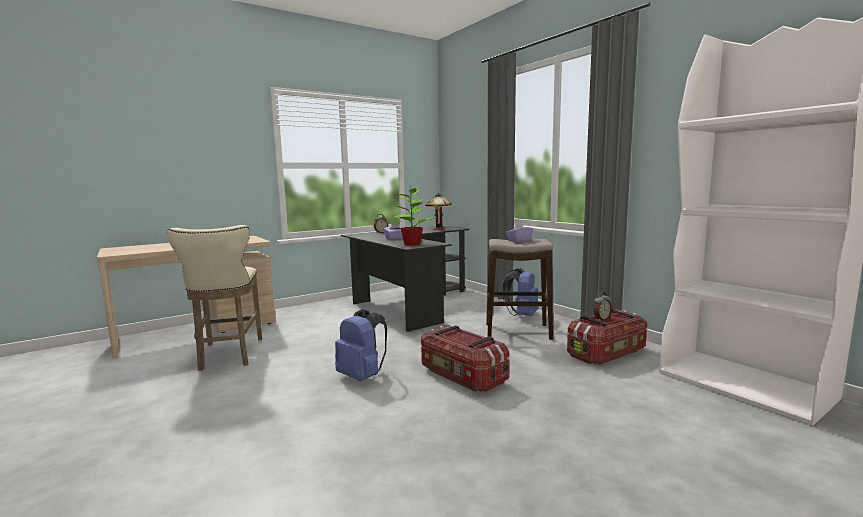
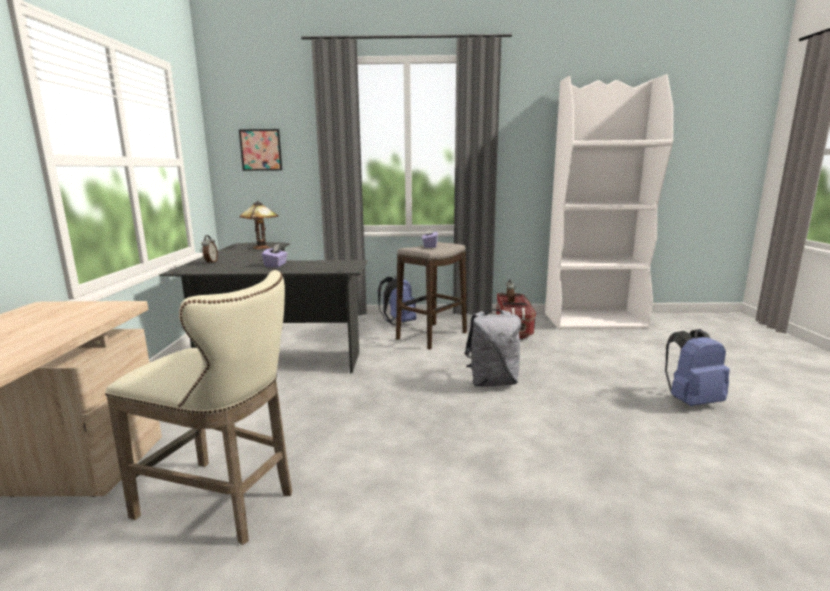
camera: 55 degrees left, 5 degrees up
blue backpack [335,309,387,381] -> blue backpack moved to [665,329,730,406]
potted plant [393,186,435,246] -> none
storage box [421,325,509,392] -> grey backpack [464,309,521,387]
none -> picture [239,129,282,171]

